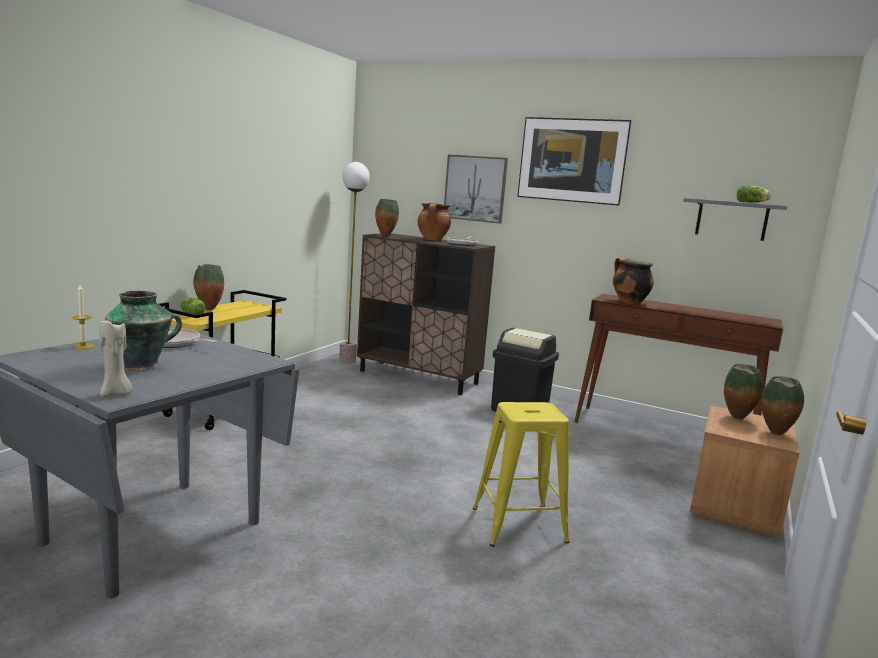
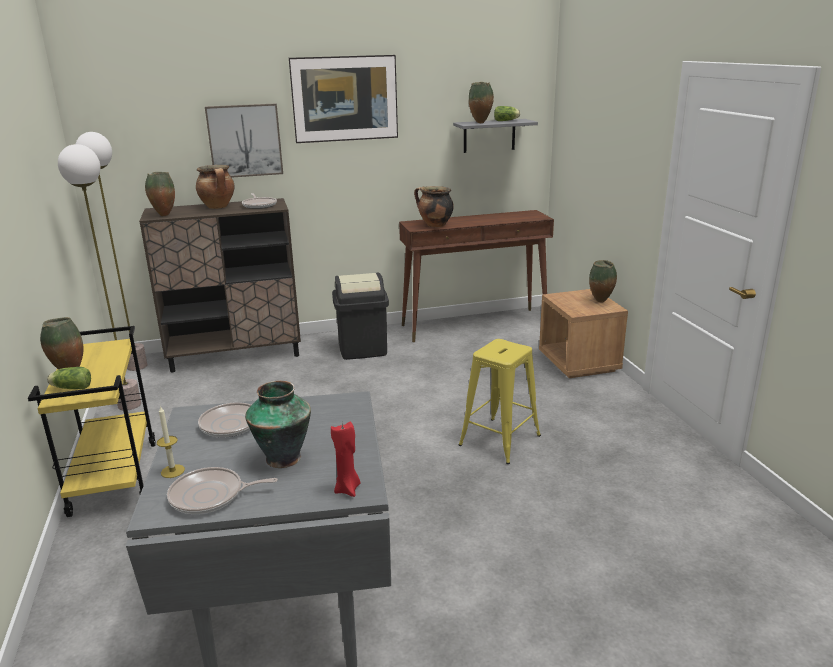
camera: 40 degrees left, 10 degrees up
beige candle [99,320,133,397] -> red candle [331,422,361,497]
vase [724,364,763,419] -> vase moved to [469,82,494,123]
none -> floor lamp [58,144,141,410]
none -> frying pan [167,467,278,514]

